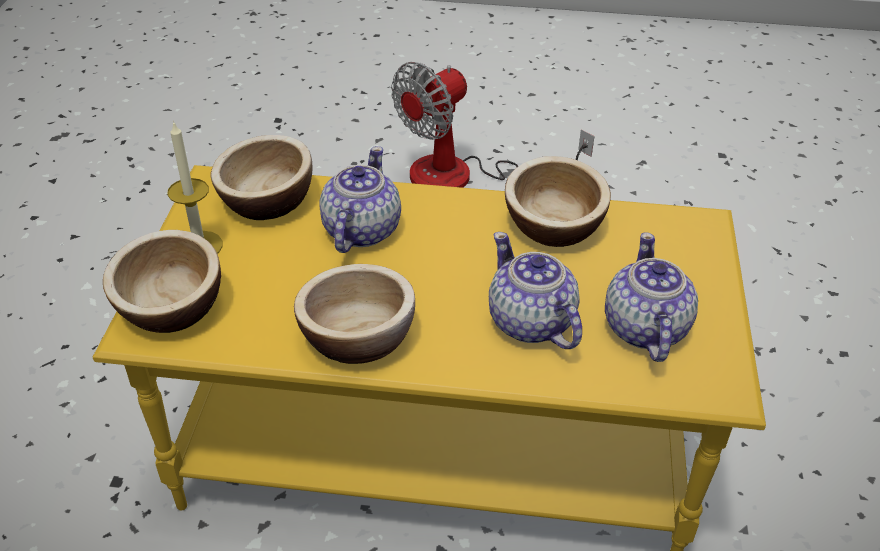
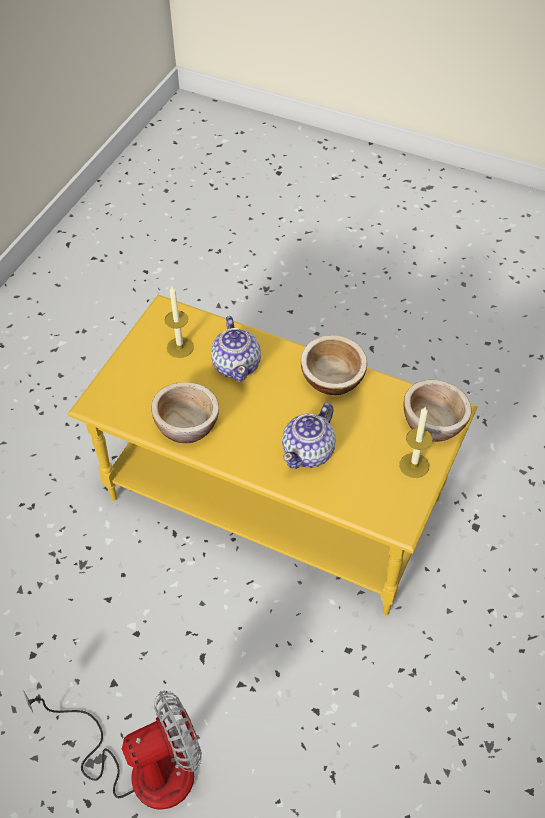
camera: 160 degrees left, 10 degrees up
bowl [210,135,312,220] -> none
teapot [605,232,698,362] -> candle [165,286,194,358]

